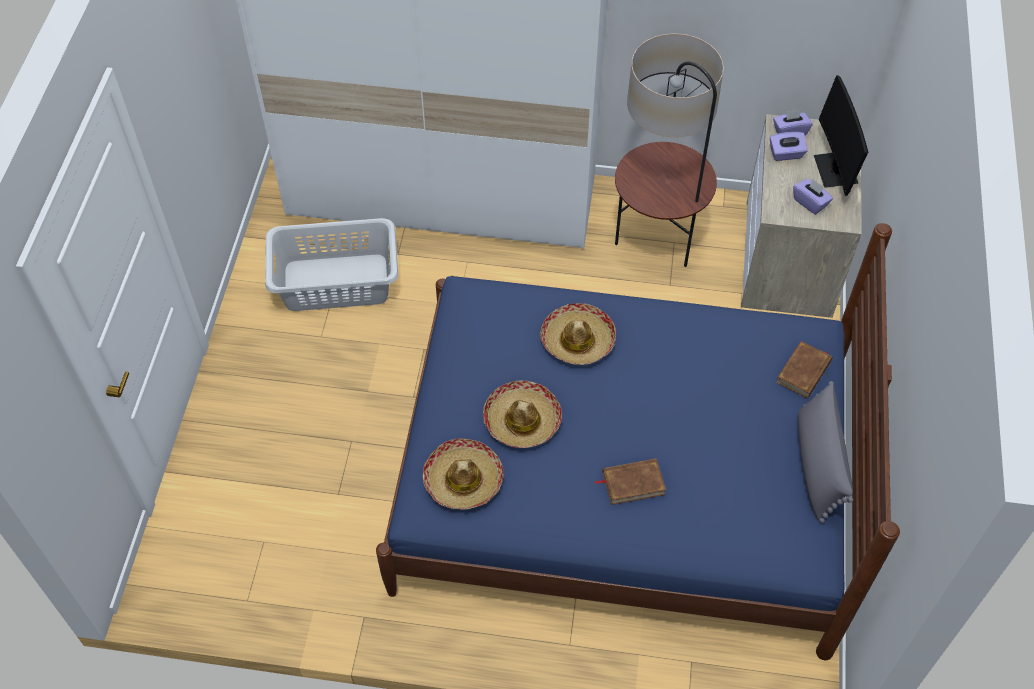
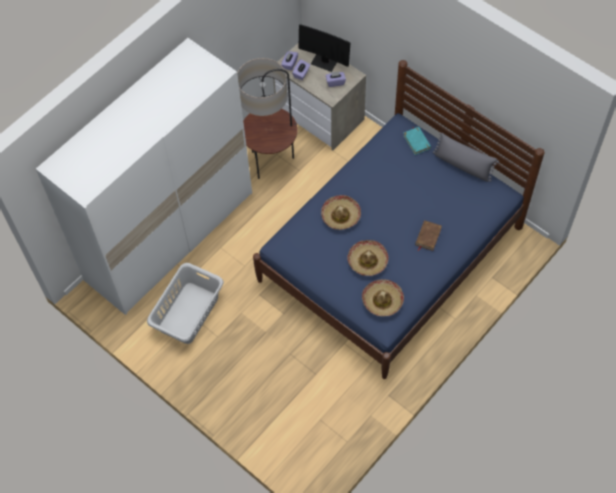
camera: 55 degrees left, 5 degrees up
brown book [776,341,832,398] -> turquoise book [403,127,431,155]

